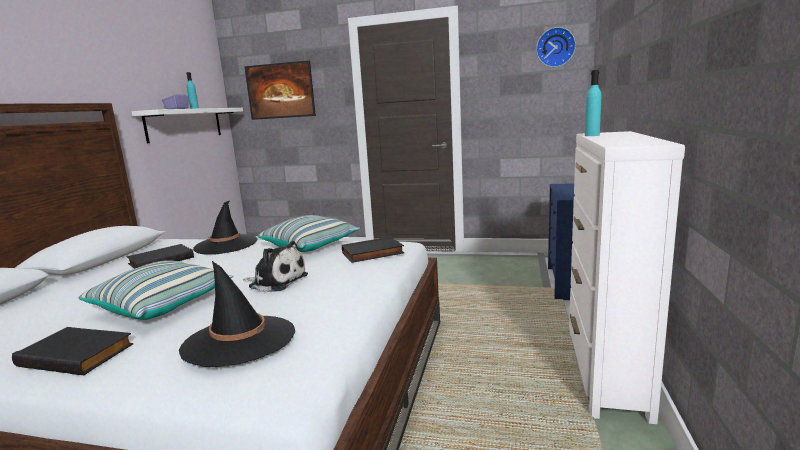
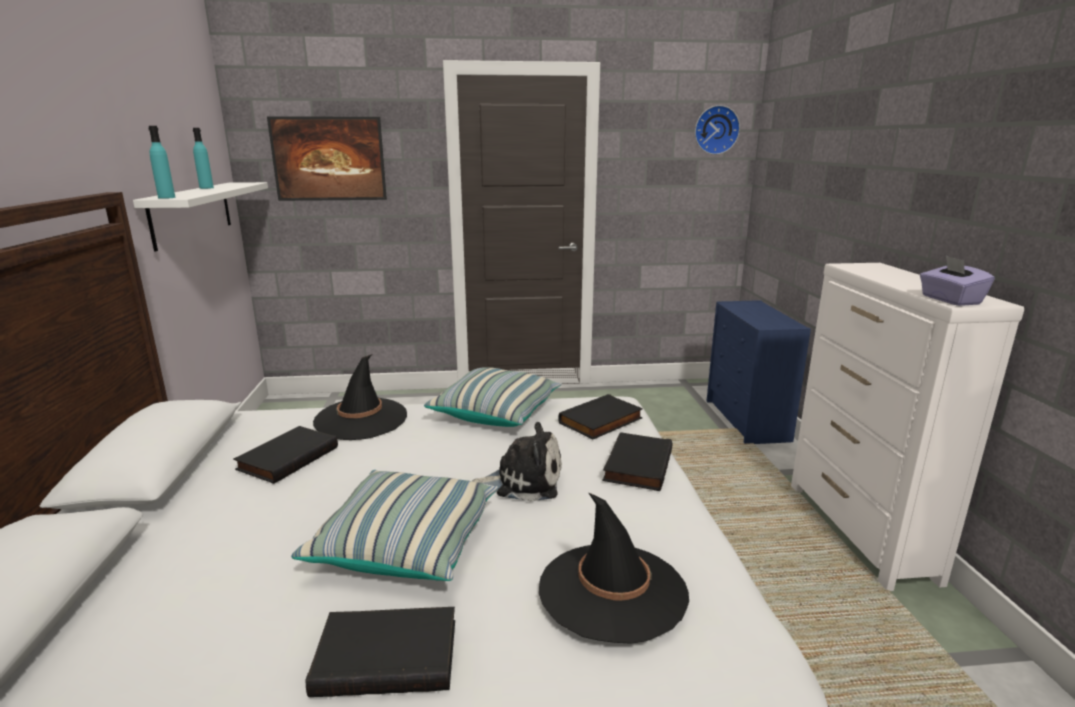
camera: 20 degrees left, 5 degrees up
purple tissue box [162,90,189,109] -> purple tissue box moved to [920,256,995,306]
turquoise bottle [585,70,601,136] -> turquoise bottle moved to [148,126,176,199]
none -> black book [603,432,672,491]

